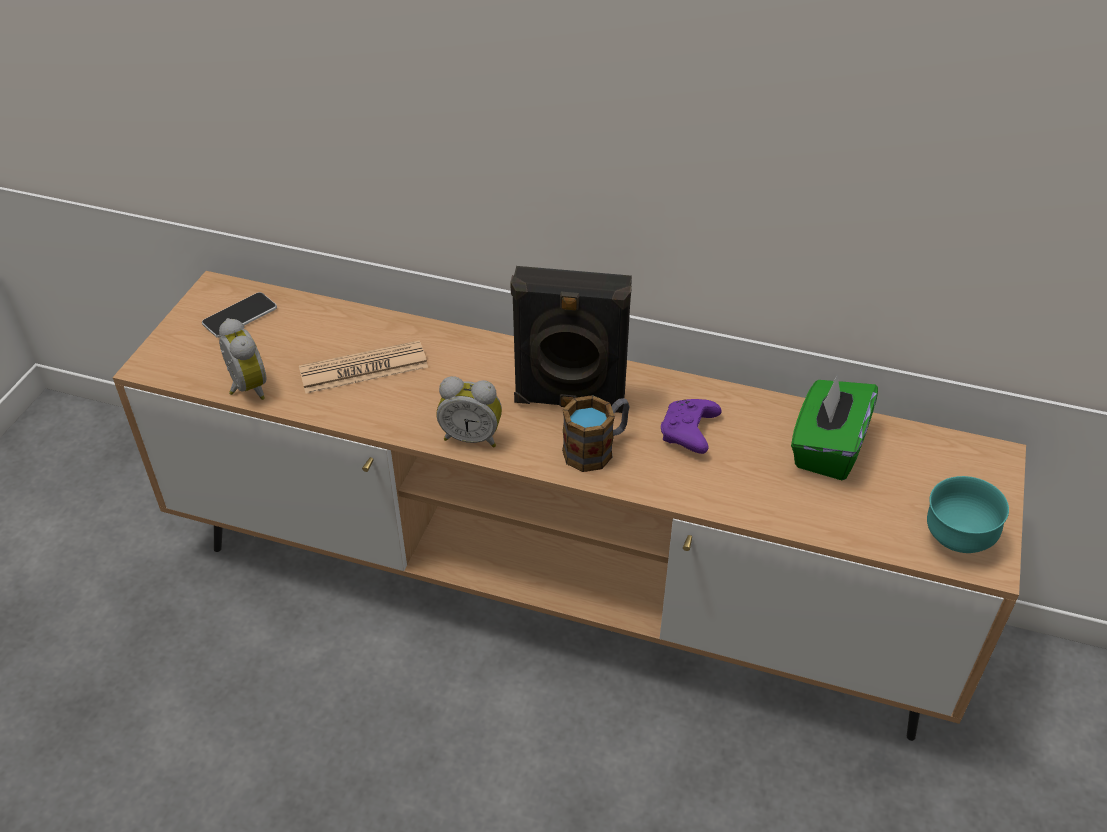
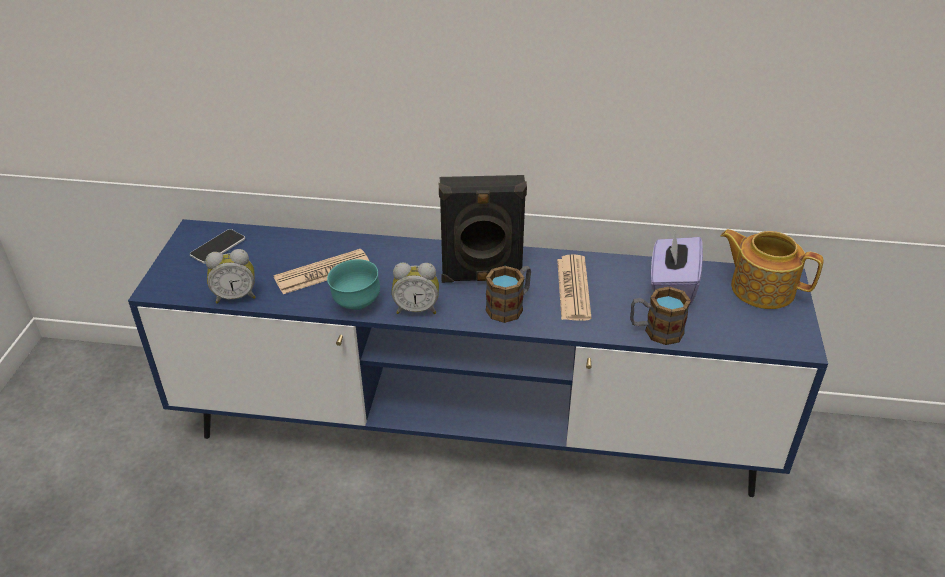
camera: 10 degrees left, 5 degrees down
brown tv stand [113,271,1026,741] -> blue tv stand [128,219,828,497]
alarm clock [219,318,266,400] -> alarm clock turned 120 degrees clockwise [205,249,256,304]
purple game controller [661,399,722,454] -> newspaper [557,254,592,321]
green tissue box [791,374,878,480] -> purple tissue box [651,231,703,305]
turquoise bowl [927,476,1009,553] -> turquoise bowl moved to [327,259,380,310]
none -> mug [630,286,691,345]
none -> teapot [721,229,823,309]

